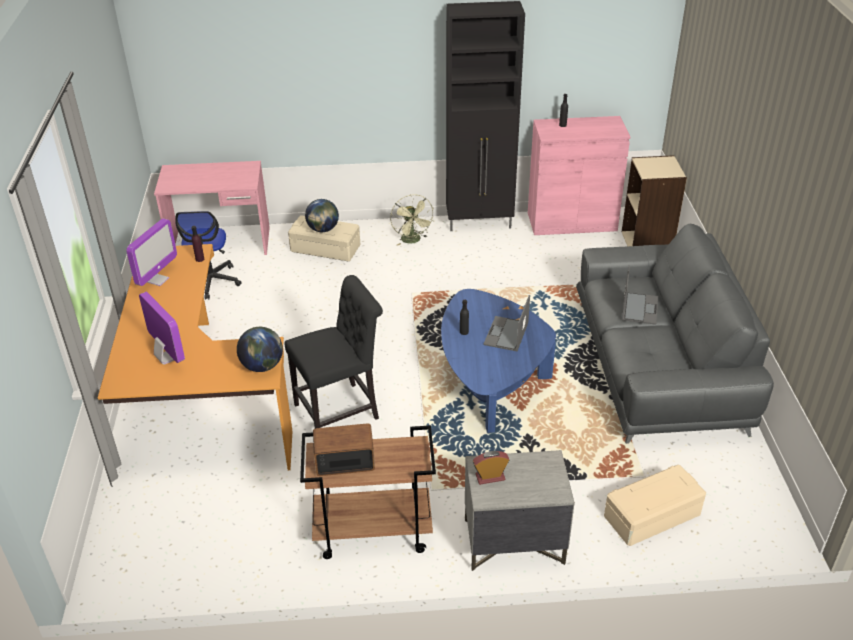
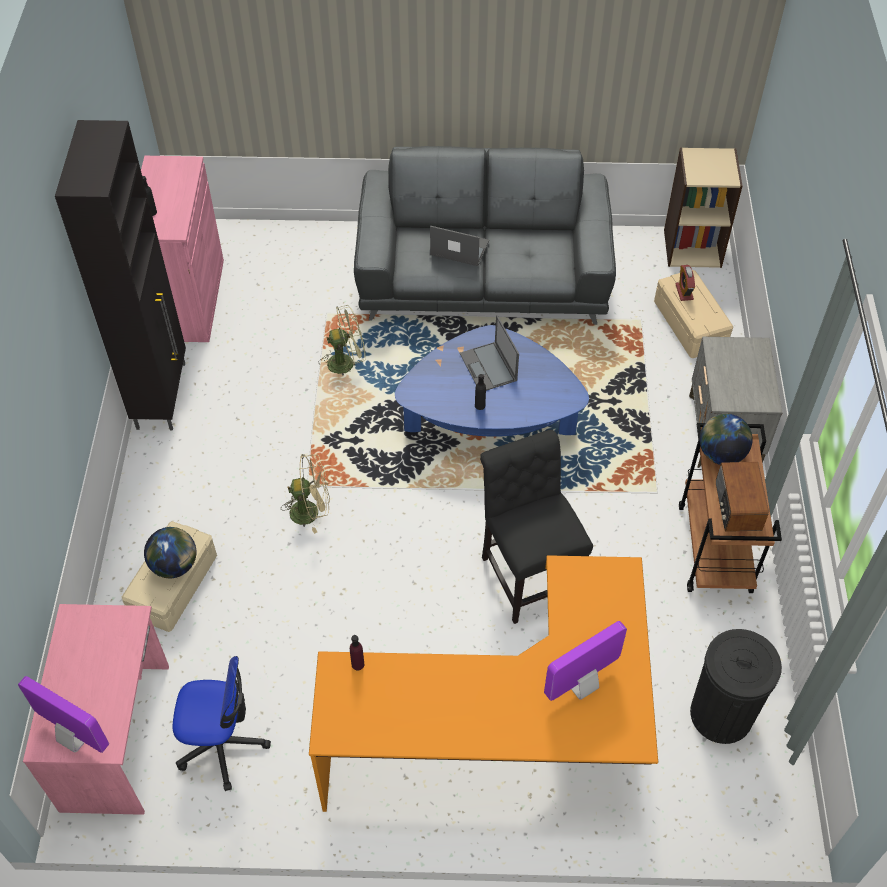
camera: 85 degrees left, 15 degrees up
monitor [126,218,177,286] -> monitor moved to [18,676,109,753]
globe [237,327,283,372] -> globe moved to [700,414,753,465]
green fan [390,194,434,246] -> green fan moved to [318,305,366,376]
alarm clock [473,451,509,485] -> alarm clock moved to [676,265,695,301]
laptop [483,295,530,351] -> laptop turned 45 degrees clockwise [460,315,519,391]
beige bookcase [622,155,687,246] -> beige bookcase moved to [664,147,743,268]
none -> beige fan [281,454,330,534]
none -> black trash can [690,629,782,744]

